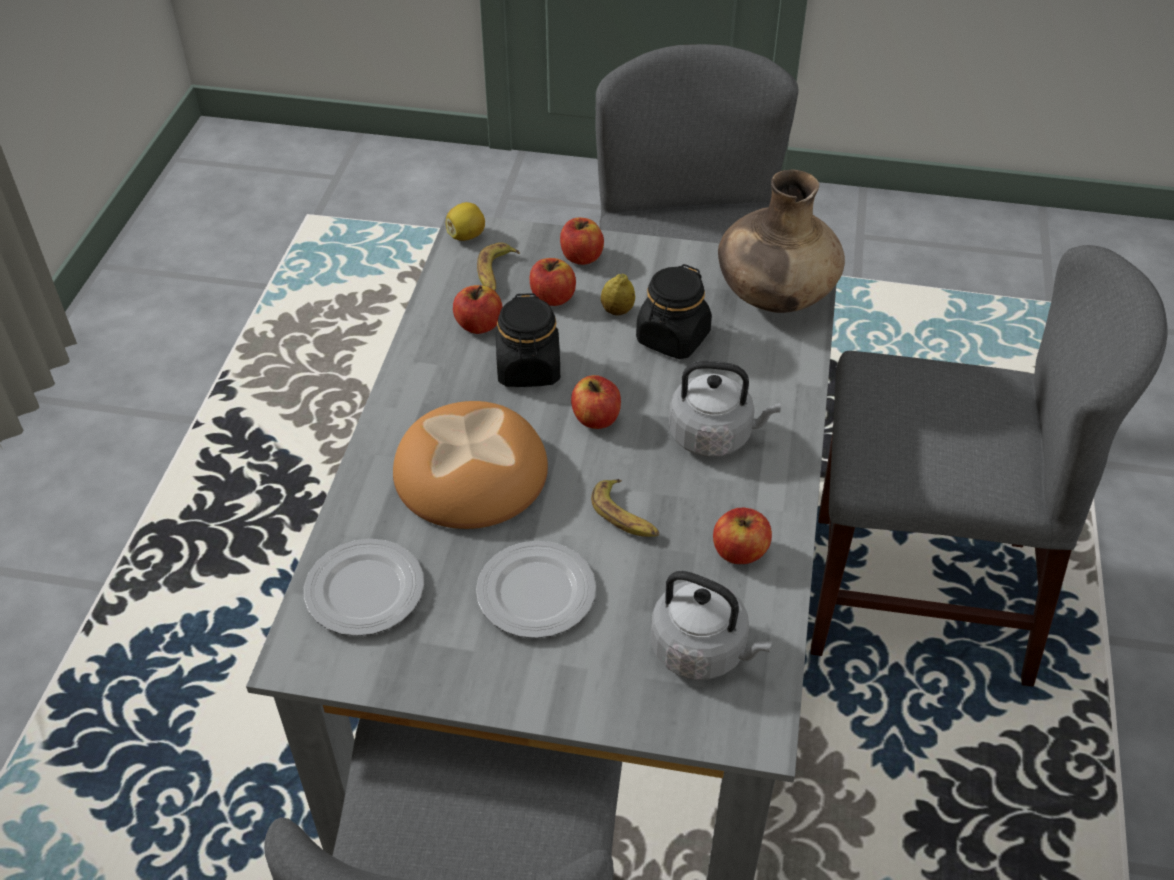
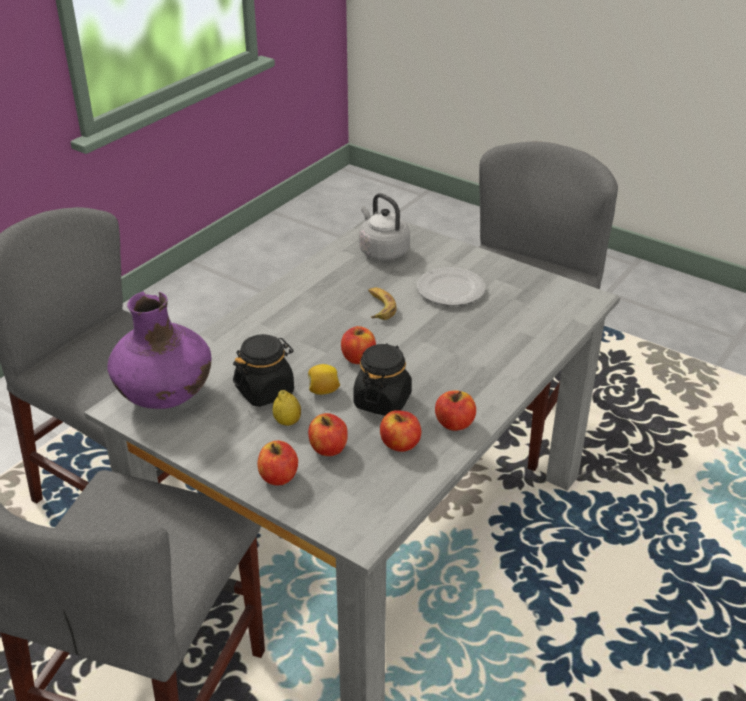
camera: 155 degrees left, 10 degrees down
plate [304,539,424,636] -> none
bread [393,401,548,529] -> none
lemon [446,202,485,241] -> lemon moved to [308,364,340,395]
banana [477,242,520,292] -> none
grey kettle [669,361,781,457] -> none
apple [713,508,772,564] -> apple moved to [435,390,476,431]
brown vase [718,170,845,313] -> purple vase [108,292,211,409]

